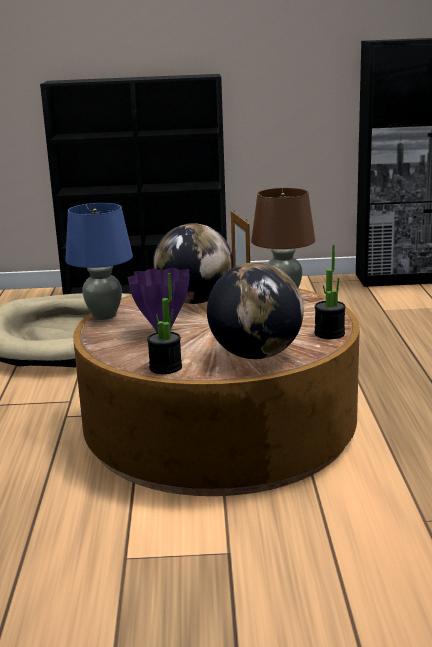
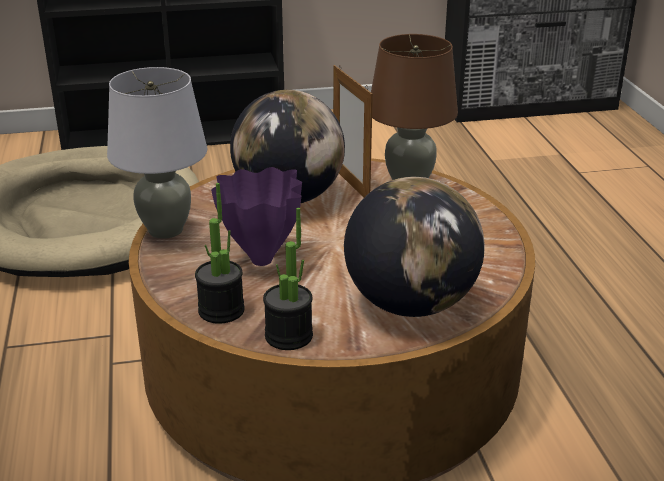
camera: 10 degrees left, 10 degrees up
blue table lamp [65,203,133,320] -> grey table lamp [107,67,207,239]
potted plant [314,245,346,339] -> potted plant moved to [195,183,245,324]

